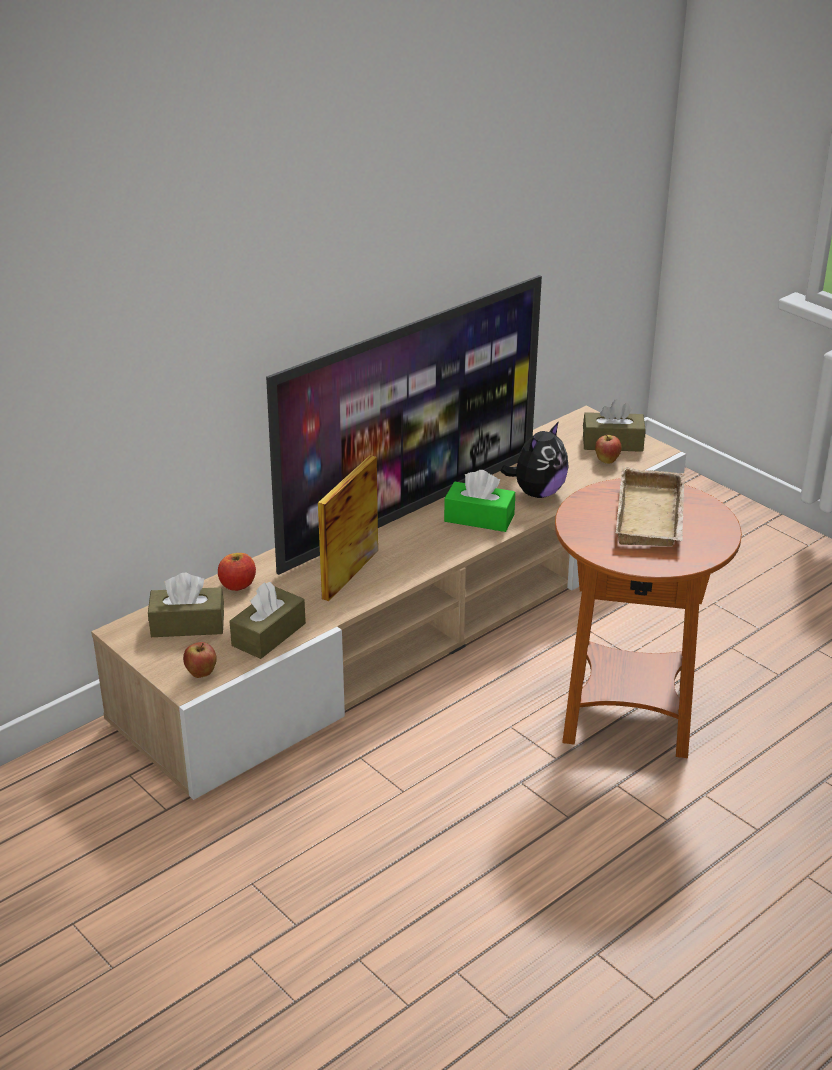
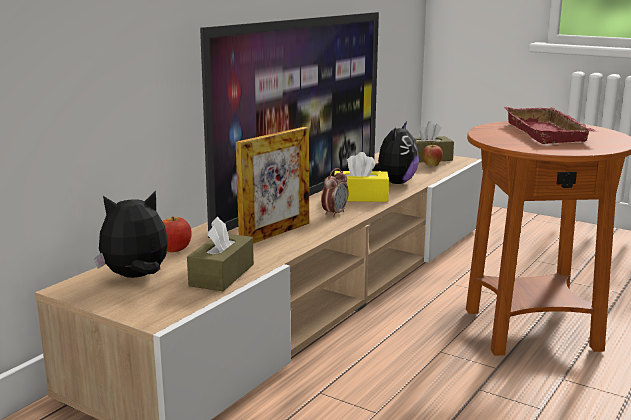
camera: 15 degrees left, 15 degrees down
brown tissue box [148,573,224,637] -> plush toy [95,191,168,278]
apple [183,642,217,678] -> none
picture frame [318,455,378,601] -> picture frame turned 150 degrees counterclockwise [236,127,309,243]
green tissue box [444,470,515,532] -> yellow tissue box [334,152,389,202]
beige tray [616,467,685,546] -> red tray [504,107,598,144]
none -> alarm clock [321,168,348,217]

